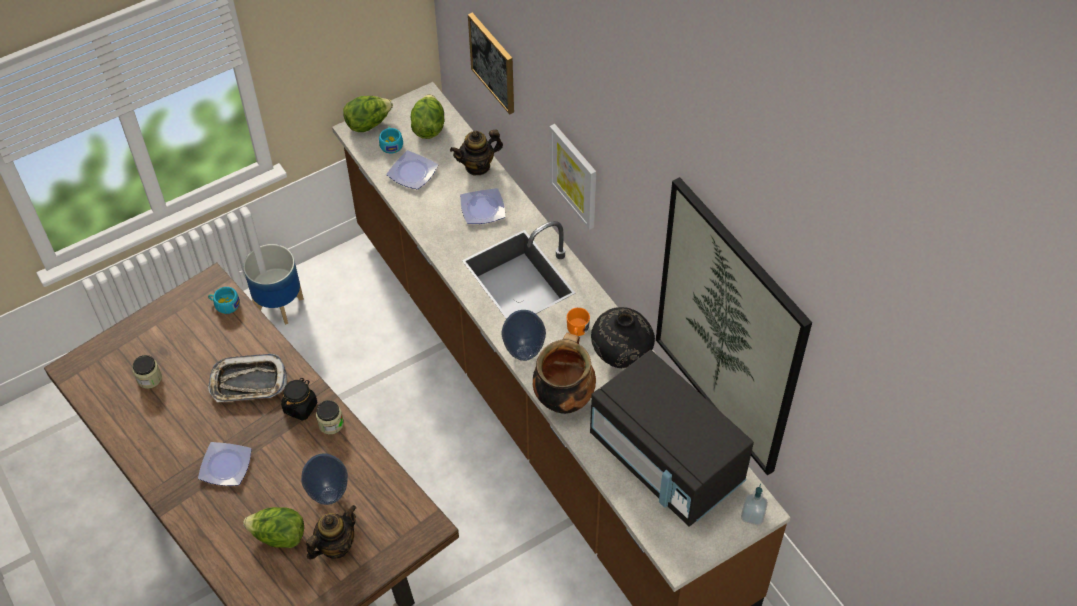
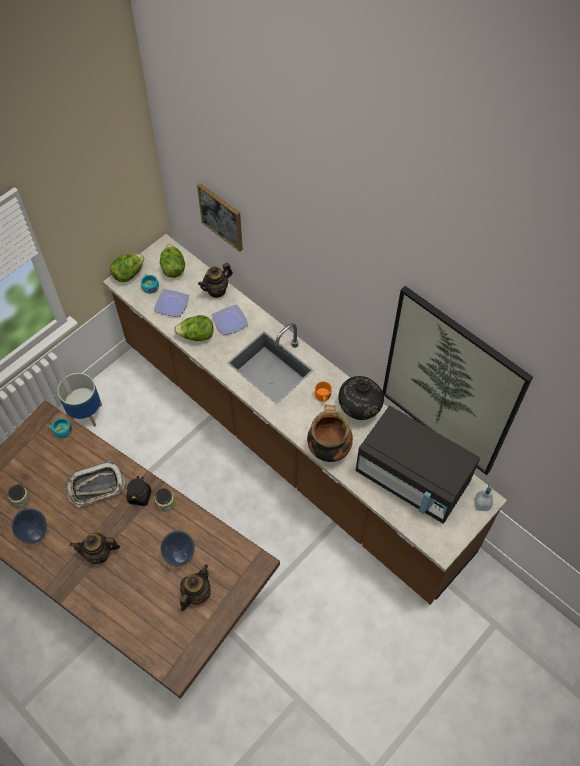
camera: 15 degrees left, 5 degrees up
plate [198,442,252,486] -> teapot [70,532,120,564]
lettuce [243,507,304,548] -> lettuce moved to [174,315,214,341]
vase [501,310,546,361] -> vase moved to [12,508,47,544]
picture [550,124,596,230] -> none

